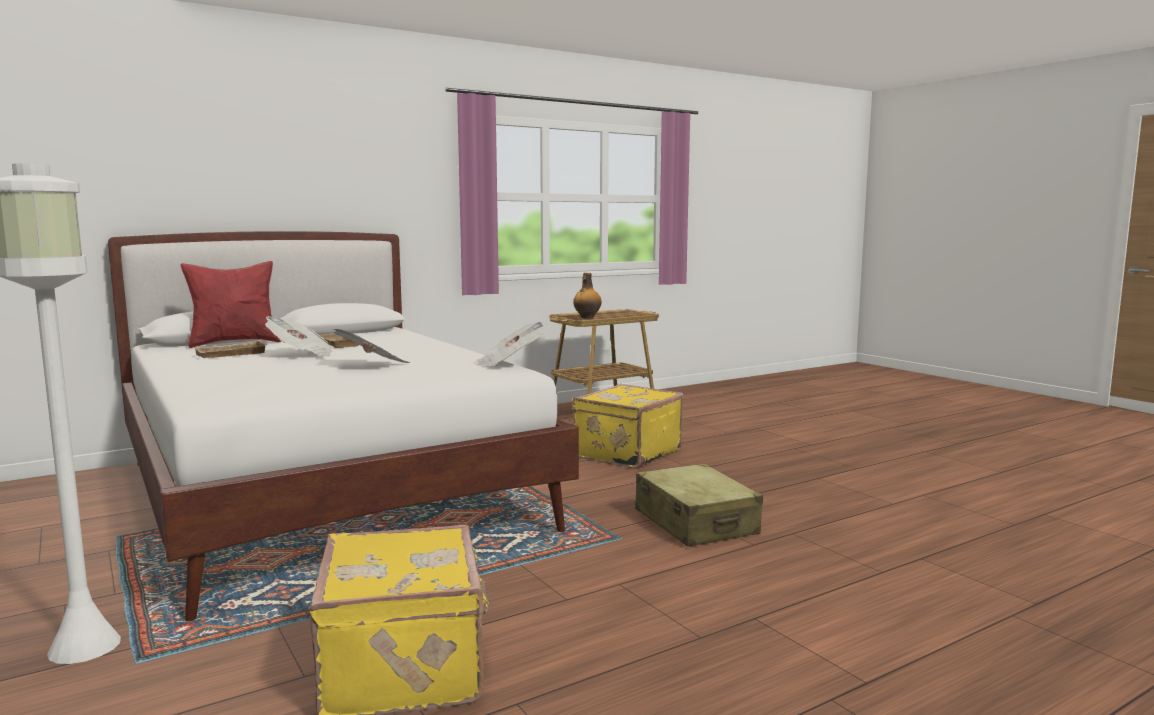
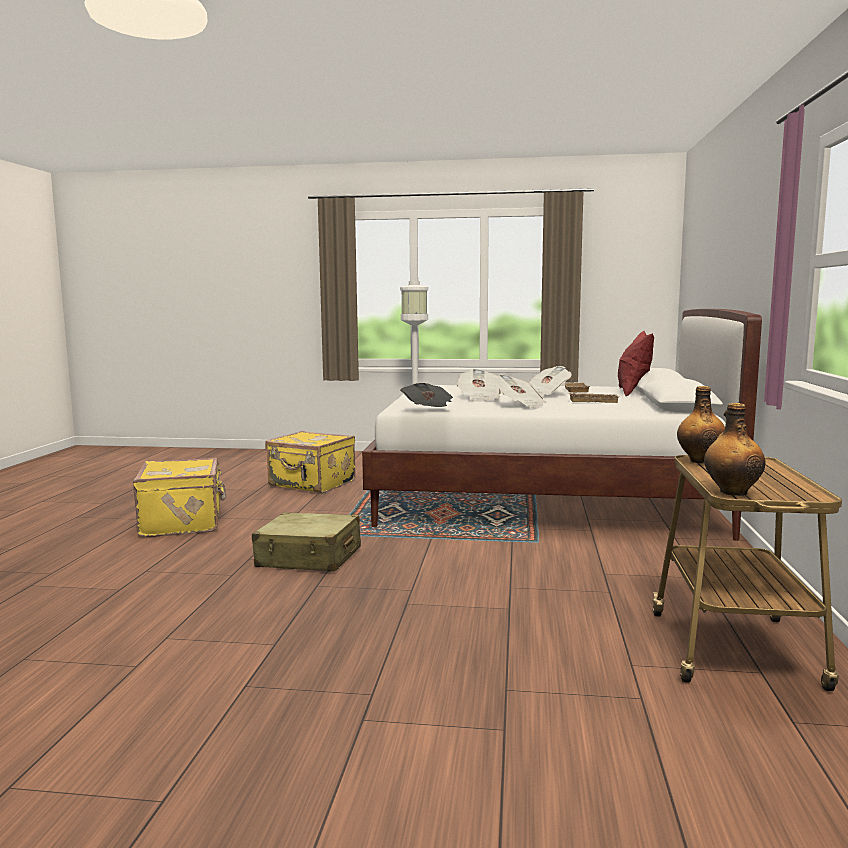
camera: 130 degrees right, 0 degrees up
yellow suitcase [572,384,683,469] -> yellow suitcase moved to [133,458,226,537]
none -> newspaper [495,374,546,409]
none -> bottle [704,403,766,496]

